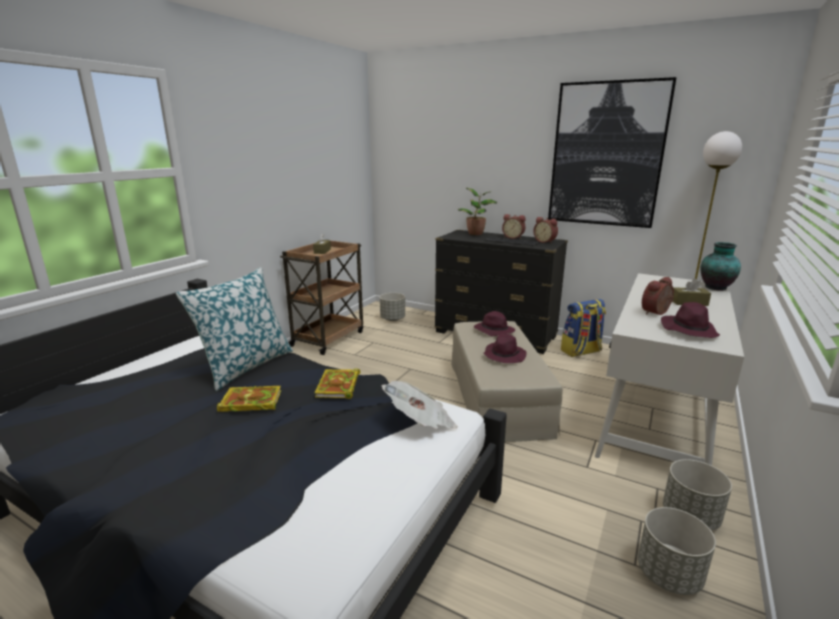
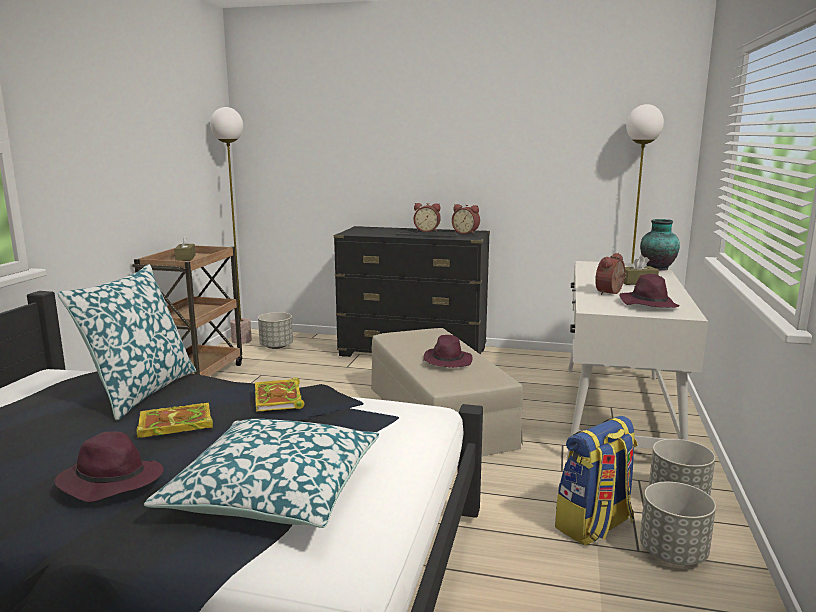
camera: 15 degrees left, 5 degrees down
newspaper [382,381,458,429] -> none
potted plant [457,188,497,235] -> none
purple hat [474,311,515,336] -> purple hat moved to [54,431,164,502]
picture [548,77,676,228] -> none
backpack [561,299,606,357] -> backpack moved to [555,416,638,546]
none -> pillow [144,419,379,528]
none -> floor lamp [210,107,252,344]

